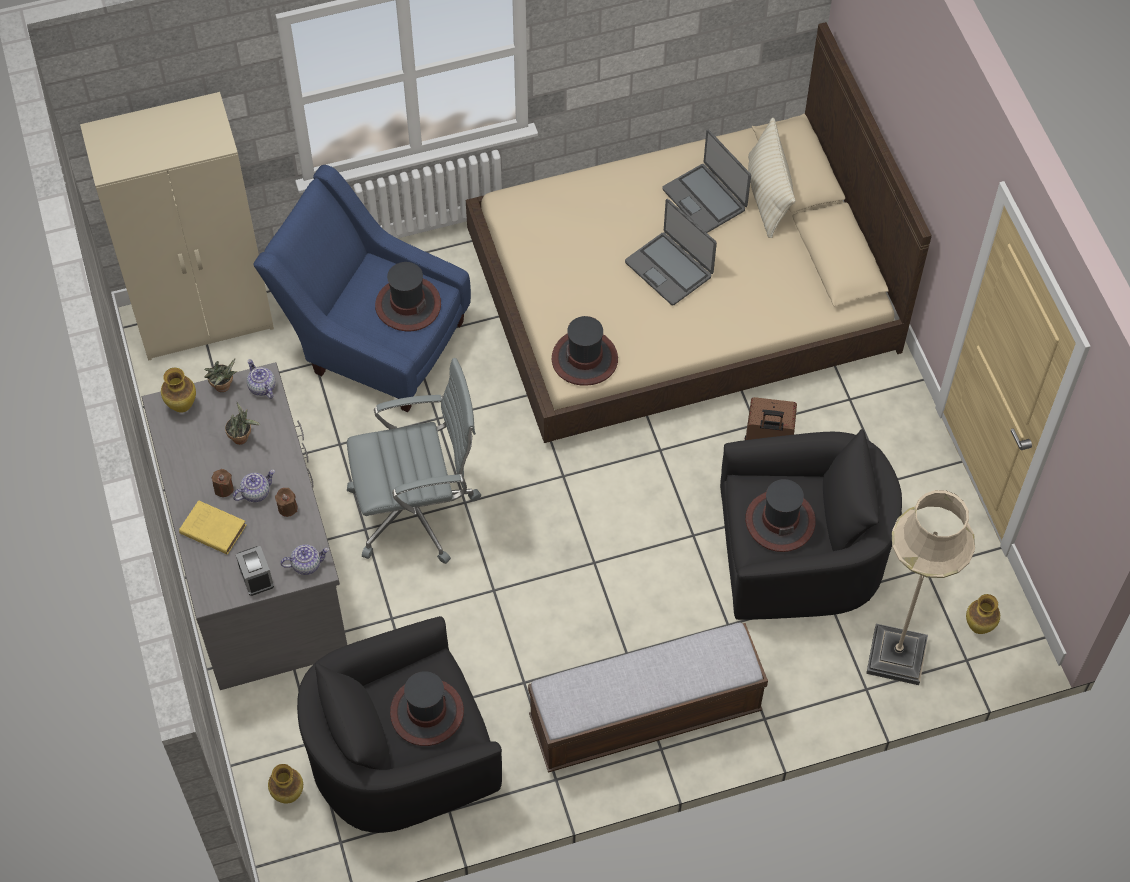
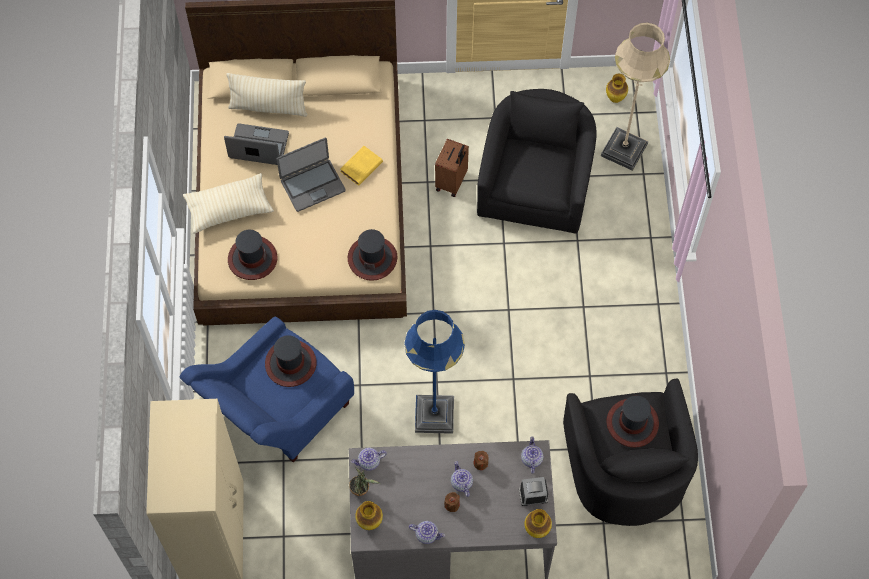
camera: 75 degrees left, 5 degrees up
yellow book [179,500,247,555] -> yellow book moved to [340,146,383,186]
potted plant [225,402,261,445] -> none
vase [268,764,303,803] -> vase moved to [524,509,552,538]
grey office chair [347,358,481,564] -> blue floor lamp [404,310,465,434]
bench [528,622,768,773] -> none
laptop [662,130,751,233] -> laptop turned 150 degrees counterclockwise [224,123,289,165]
hat [745,479,816,552] -> hat moved to [228,230,277,280]
none -> beige pillow [183,173,274,234]
none -> teapot [409,521,445,544]

